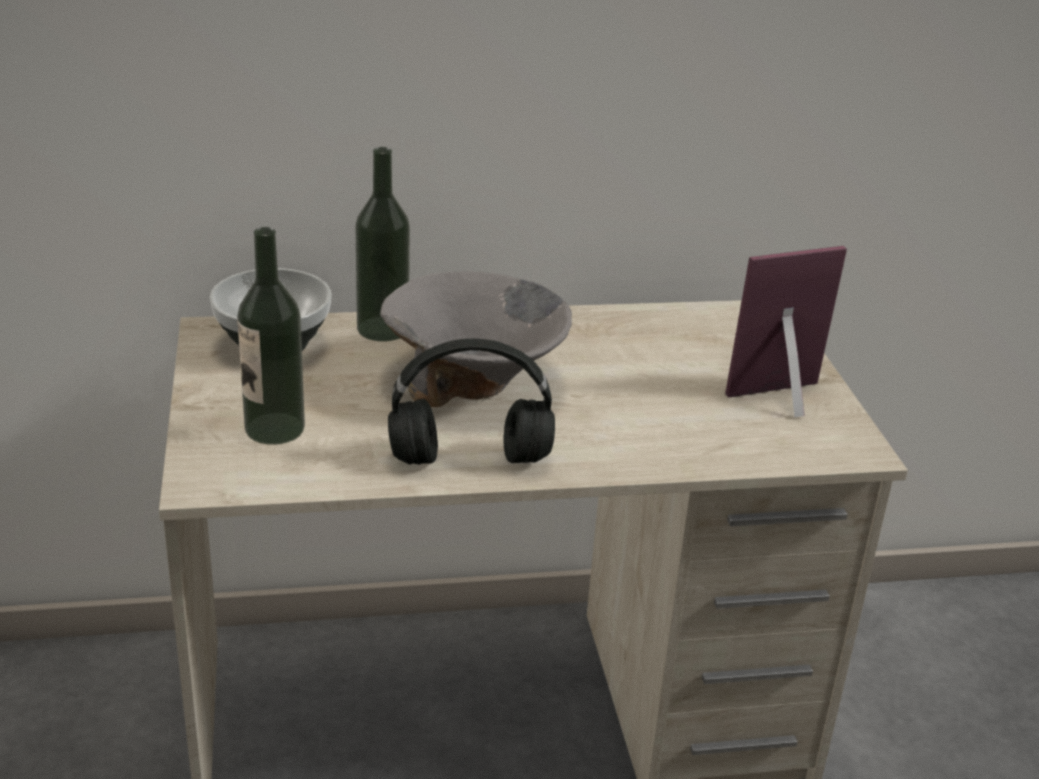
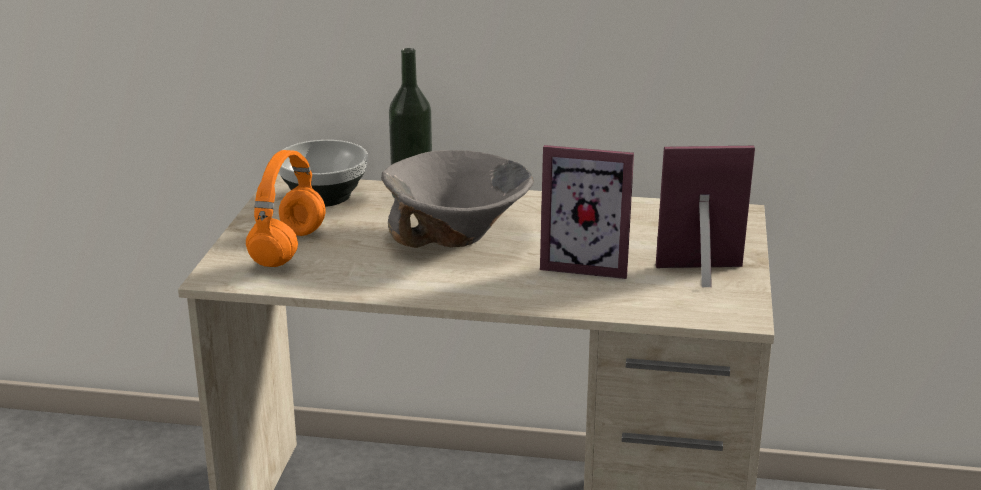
camera: 20 degrees right, 5 degrees down
bottle [237,227,305,445] -> orange headphones [246,150,326,267]
black headphones [388,339,555,465] -> none
none -> picture frame [540,145,634,279]

